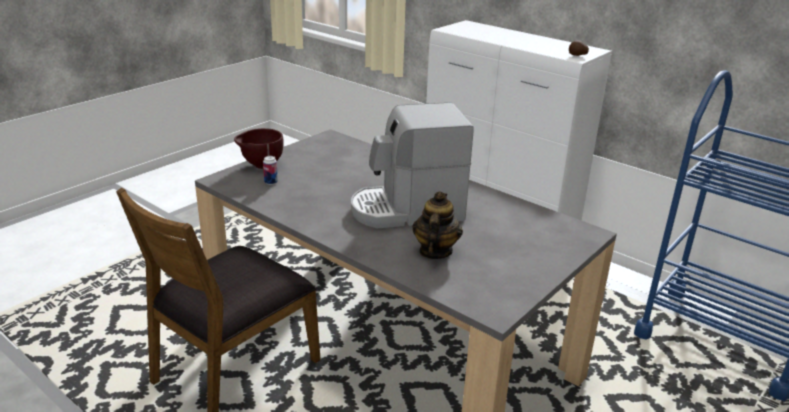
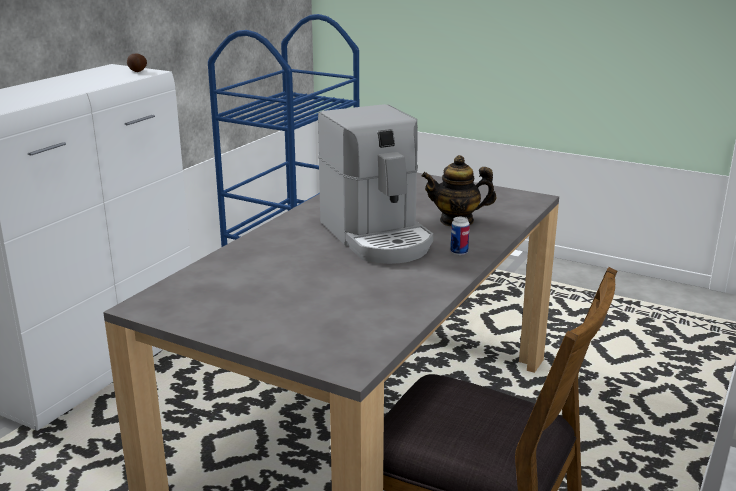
camera: 100 degrees left, 5 degrees down
brown bowl [234,128,284,169] -> none
can [263,156,278,185] -> can moved to [451,217,470,255]

